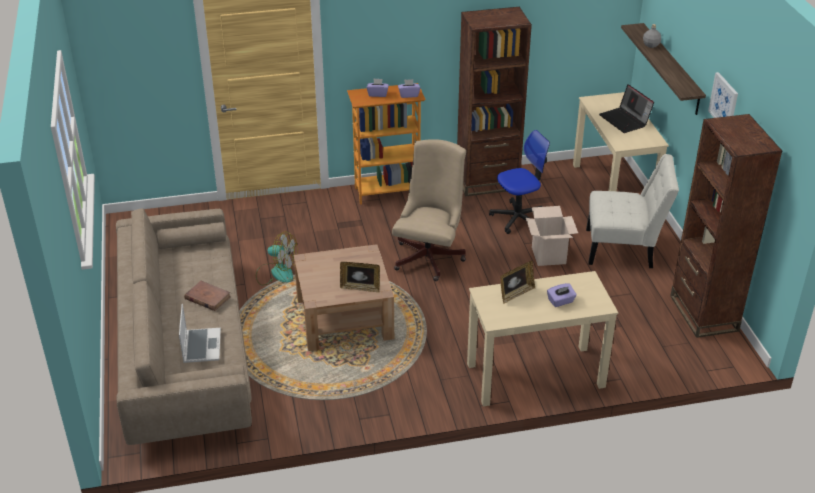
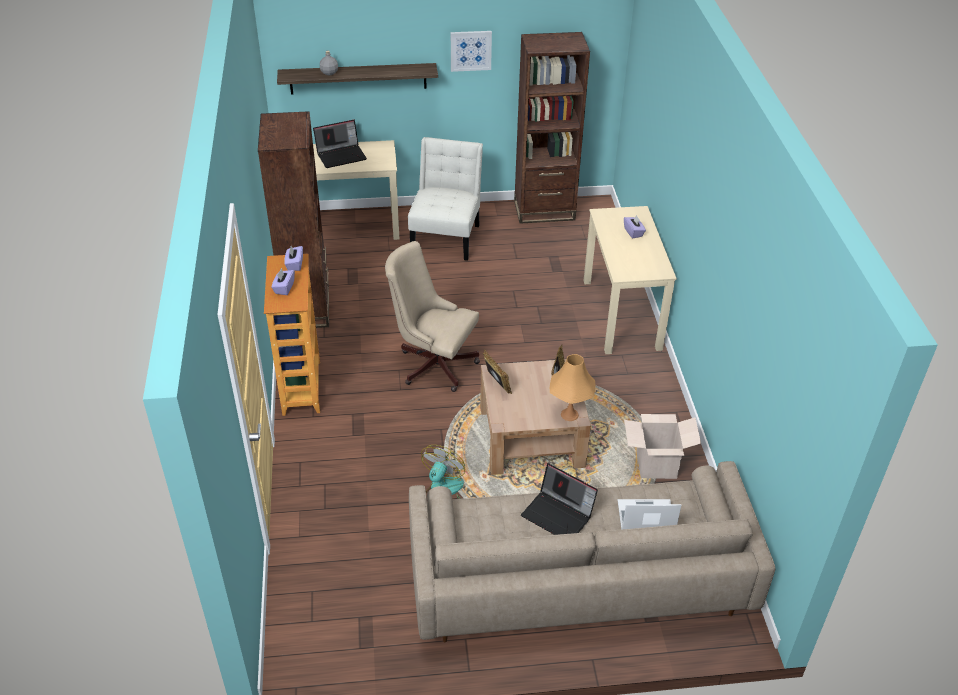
camera: 85 degrees left, 5 degrees up
brown book [184,281,231,311] -> laptop [521,463,598,535]
office chair [489,130,550,234] -> none
picture frame [500,261,535,303] -> picture frame moved to [483,349,512,394]
cardboard box [526,206,578,266] -> cardboard box moved to [624,414,701,479]
none -> orange table lamp [550,354,595,421]

